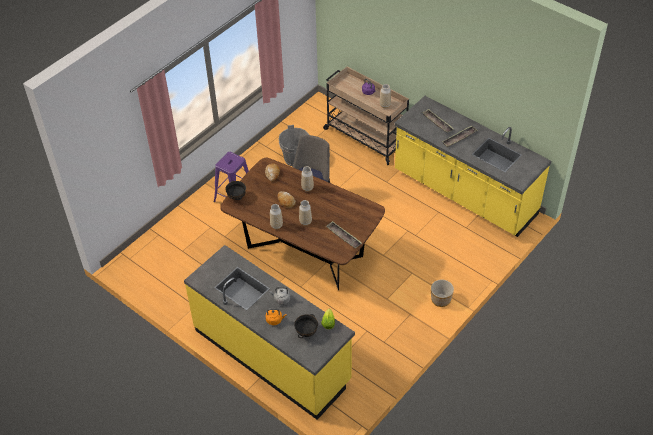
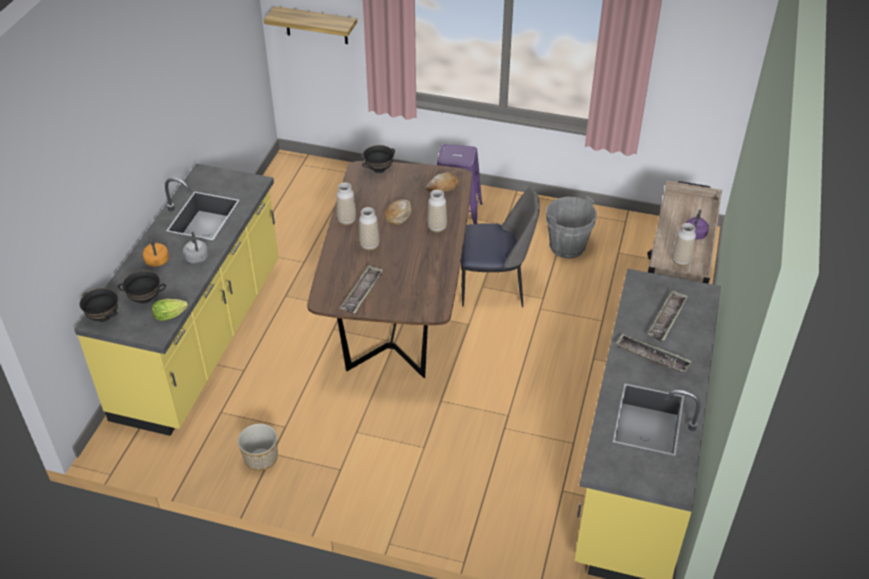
camera: 65 degrees right, 5 degrees down
planter [431,279,454,307] -> planter moved to [238,424,278,471]
none -> black bowl [80,288,118,322]
none -> shelf [264,6,357,44]

